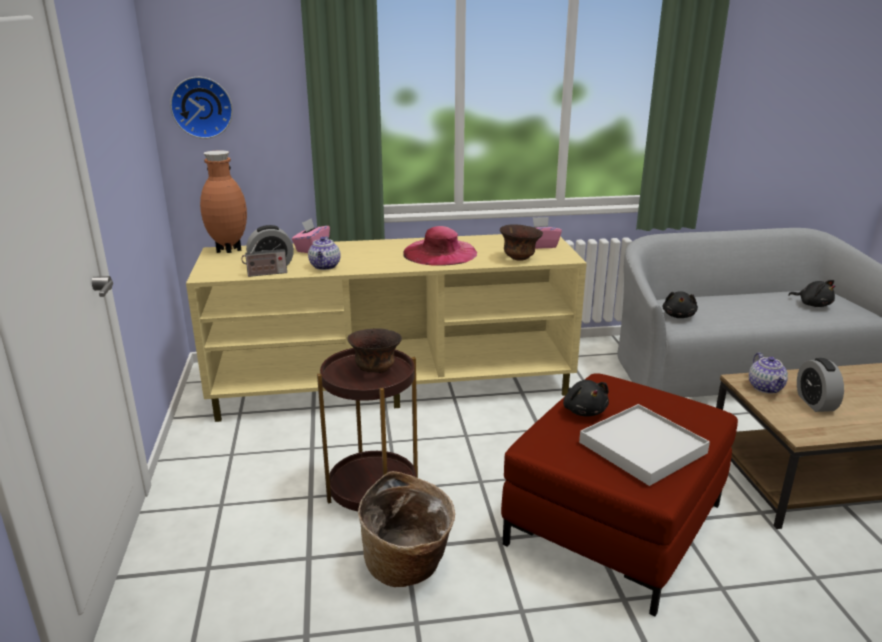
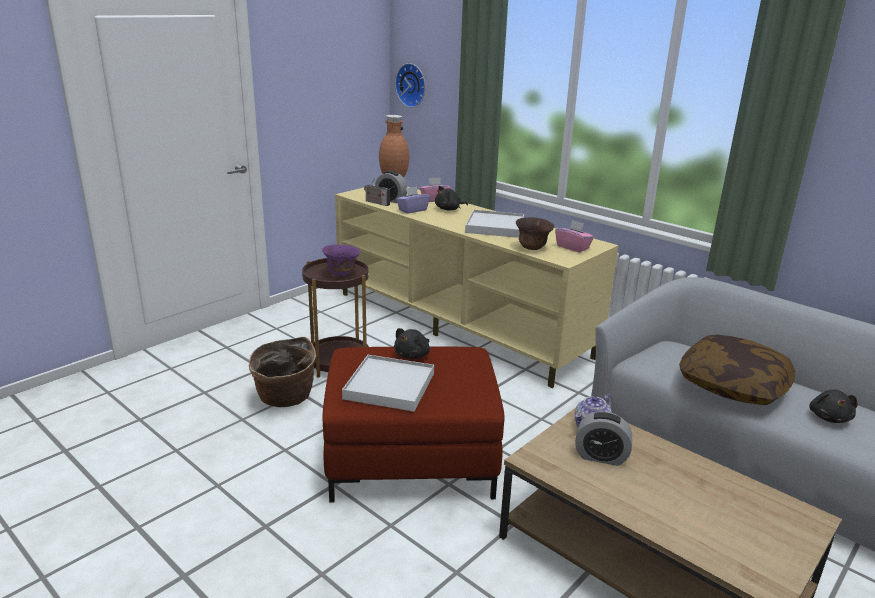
camera: 50 degrees right, 0 degrees up
teapot [308,236,341,270] -> purple tissue box [396,186,430,214]
brown bowl [347,329,402,373] -> purple bowl [322,244,360,276]
pink hat [403,226,477,266] -> white tray [465,210,524,238]
black plush toy [663,291,698,318] -> black plush toy moved to [435,186,468,210]
alarm clock [797,358,844,412] -> alarm clock turned 120 degrees counterclockwise [575,411,632,466]
none -> pillow [679,335,796,405]

